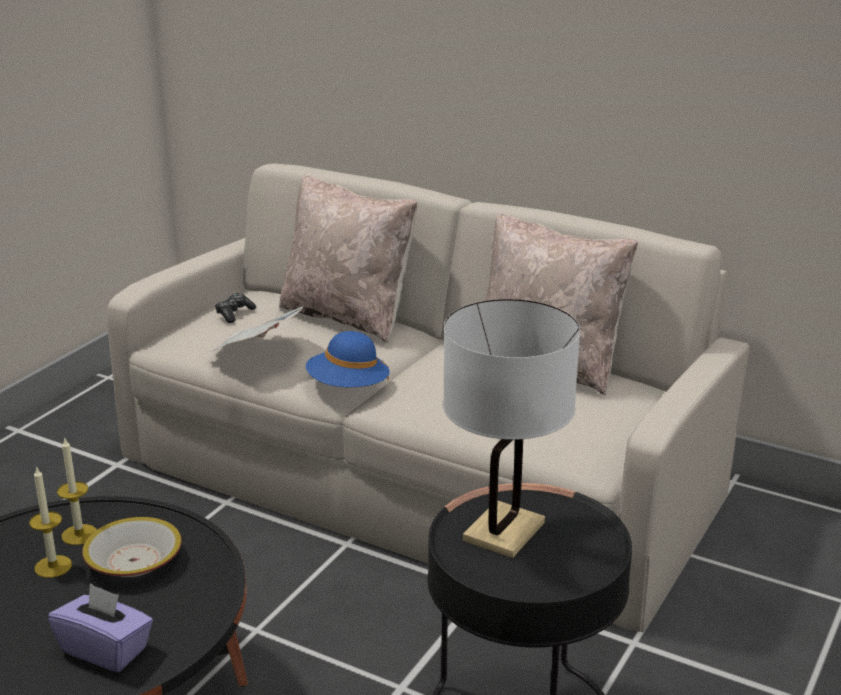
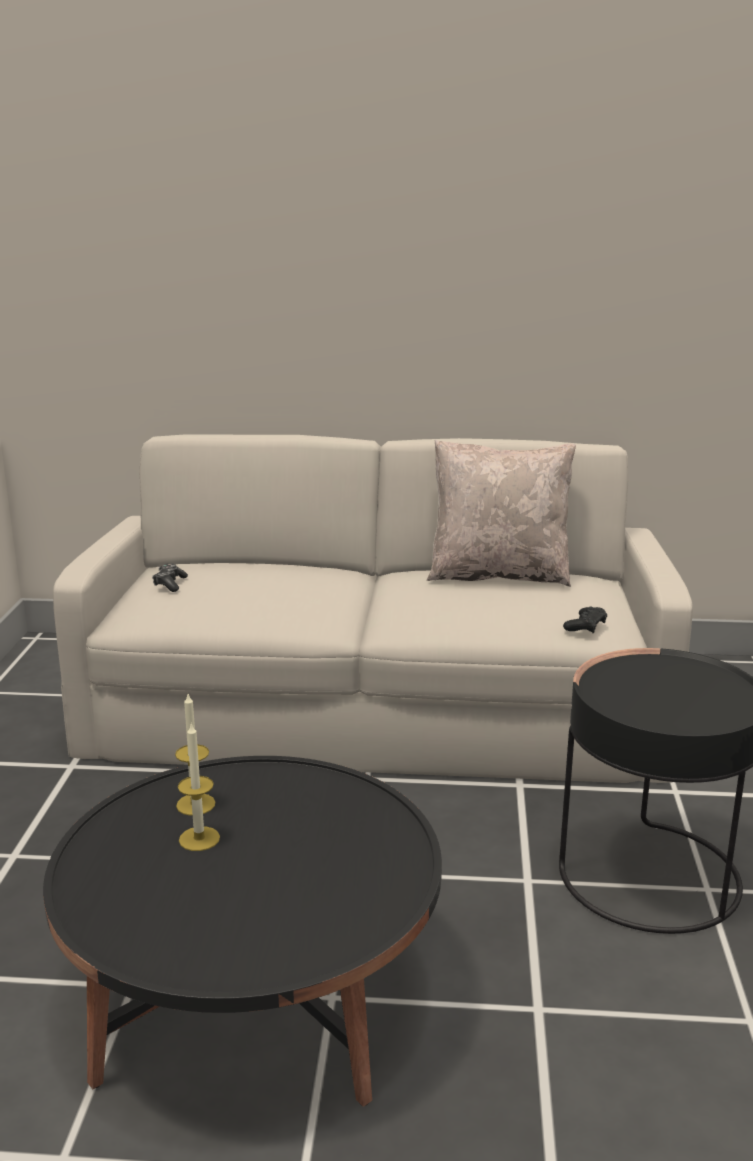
camera: 25 degrees left, 5 degrees down
purple tissue box [48,583,153,672] -> none
bowl [82,517,182,577] -> none
newspaper [210,305,305,352] -> none
beige pillow [279,174,417,343] -> none
blue hat [306,331,390,387] -> none
white table lamp [443,299,580,558] -> none
none -> black game controller [563,607,607,634]

